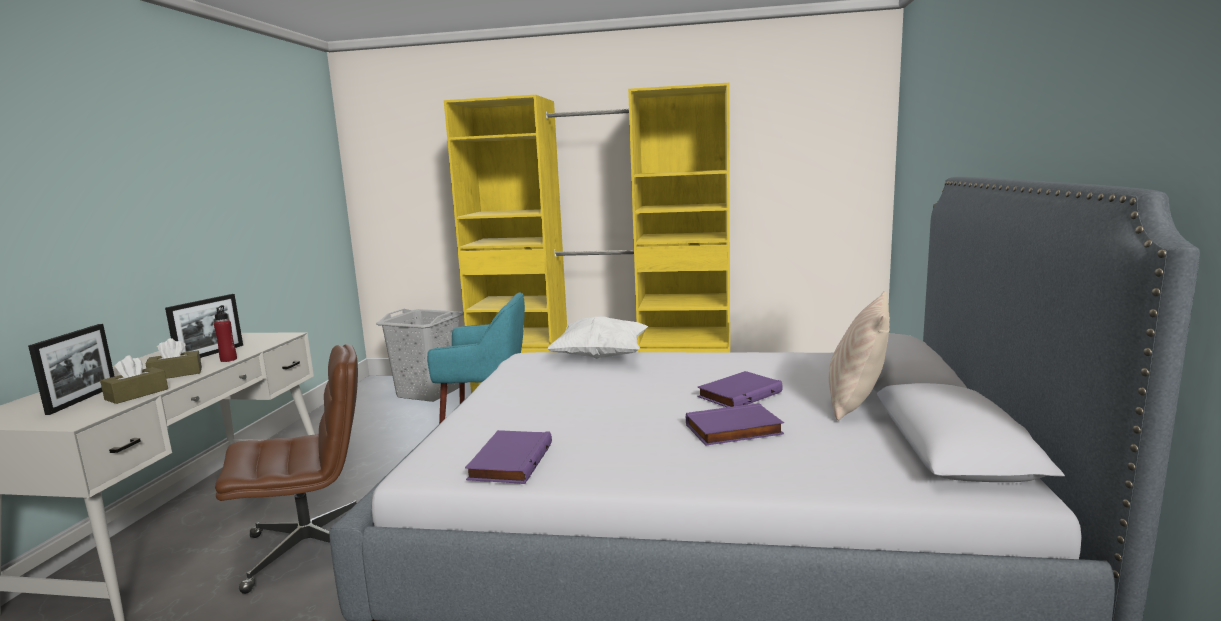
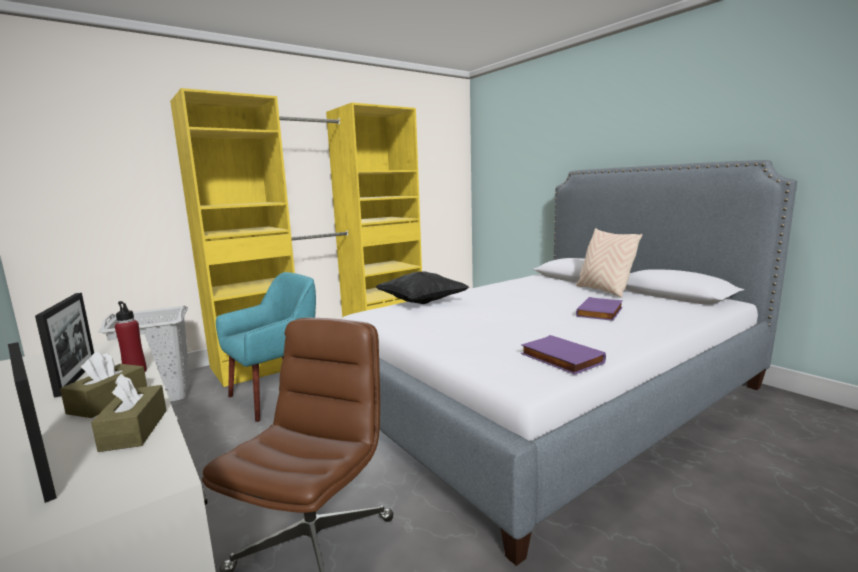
camera: 45 degrees left, 0 degrees up
white pillow [547,317,648,359] -> black pillow [376,271,469,304]
purple book [697,371,783,407] -> none

